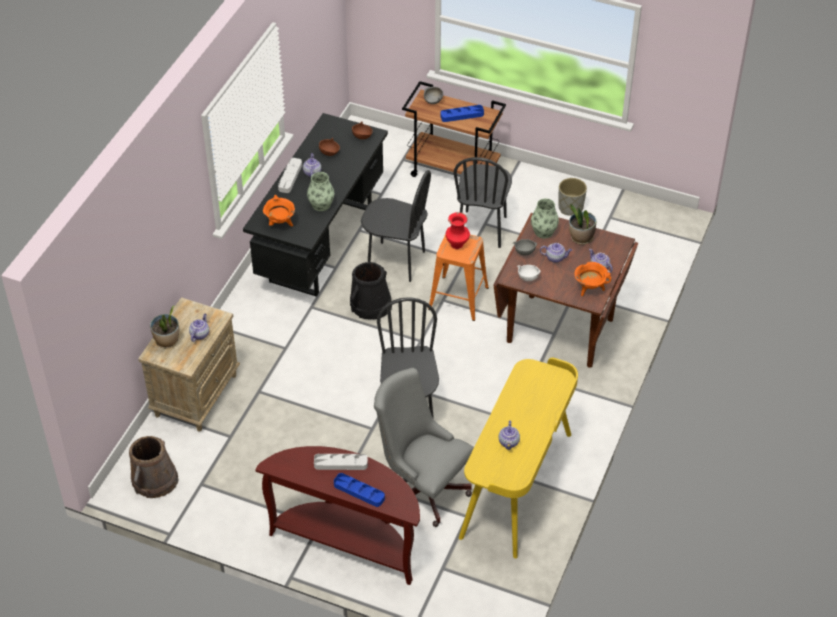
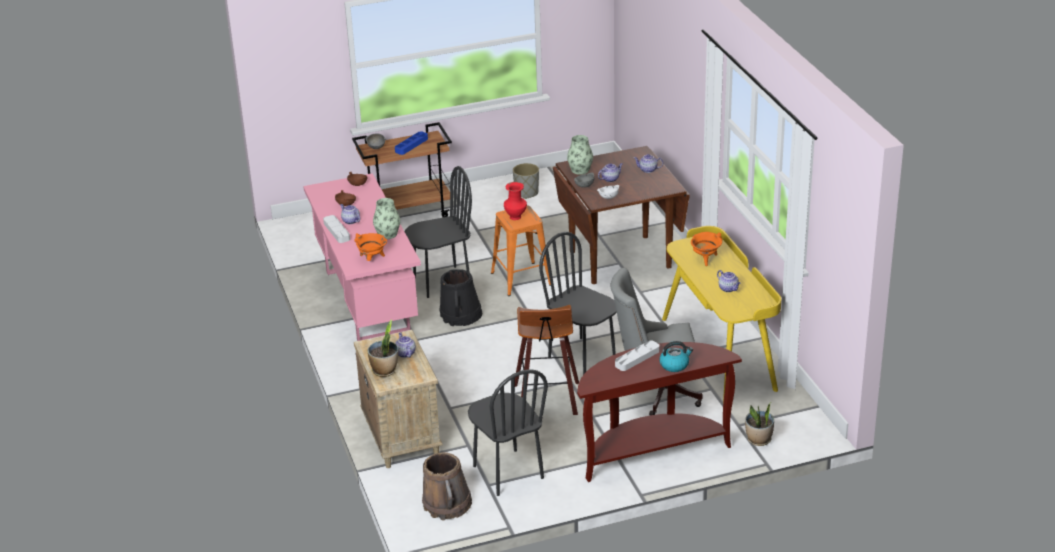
camera: 40 degrees left, 15 degrees down
black desk [243,113,388,297] -> pink desk [303,173,421,341]
blue tray [334,473,385,507] -> kettle [659,341,693,372]
black chair [453,157,512,248] -> black chair moved to [468,369,548,496]
potted plant [569,204,596,245] -> potted plant moved to [745,402,774,446]
orange cooking pot [574,262,611,296] -> orange cooking pot moved to [691,232,723,266]
none -> stool [515,305,579,415]

